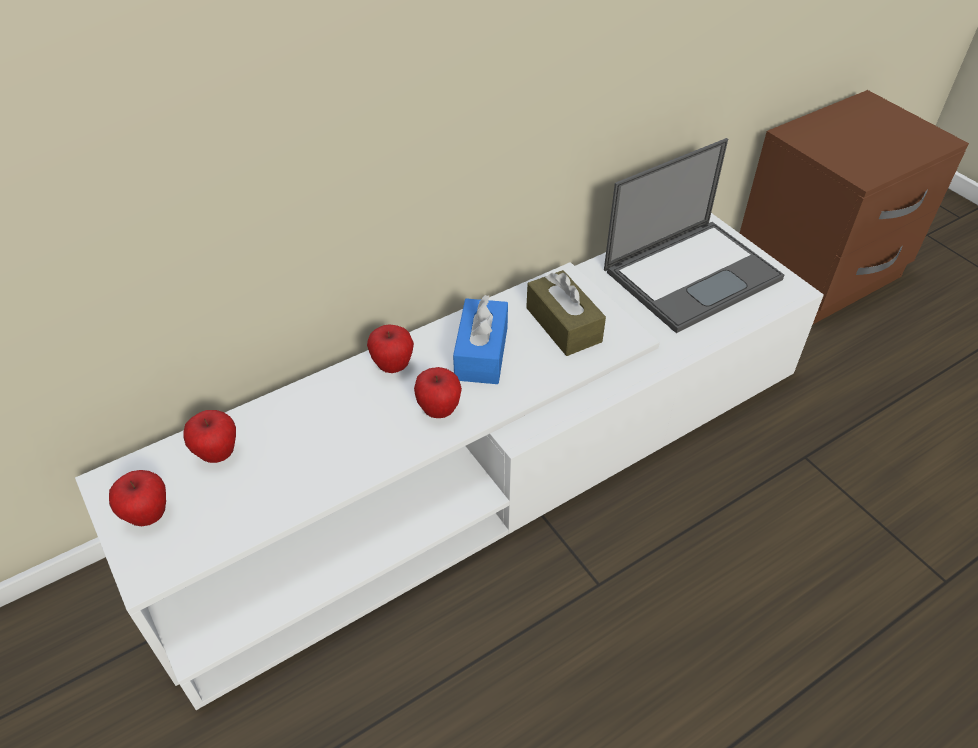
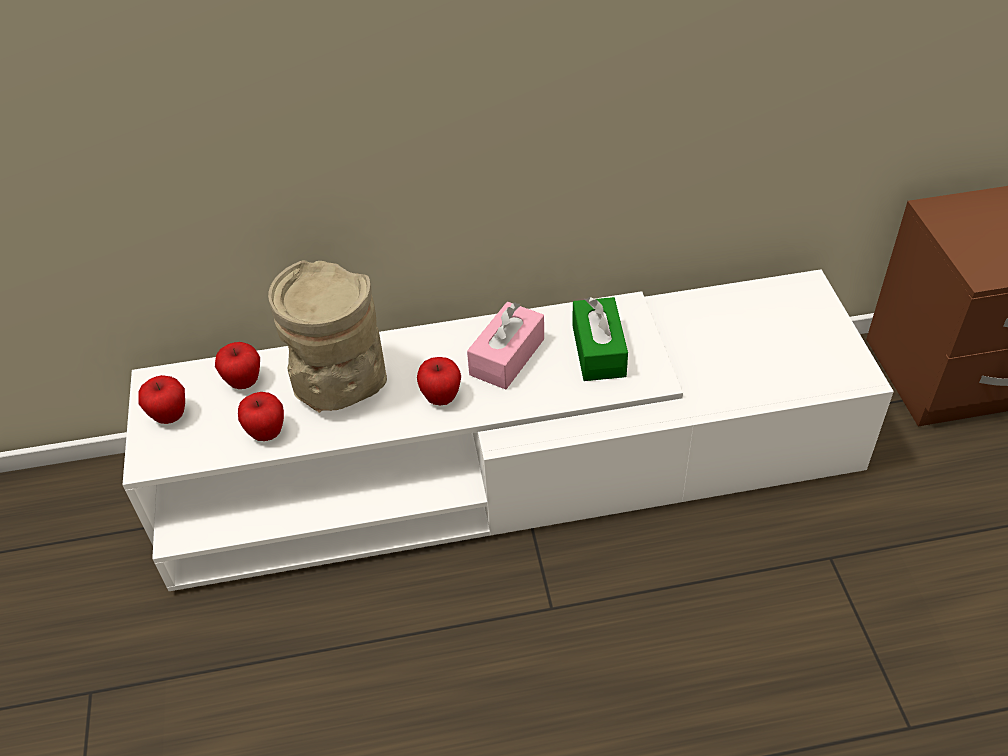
camera: 25 degrees right, 0 degrees up
apple [367,324,414,373] -> apple moved to [238,392,284,441]
blue tissue box [453,295,508,384] -> pink tissue box [467,302,544,389]
brown tissue box [526,270,606,356] -> green tissue box [572,297,628,381]
laptop [604,138,784,333] -> none
none -> beige vase [268,260,387,413]

